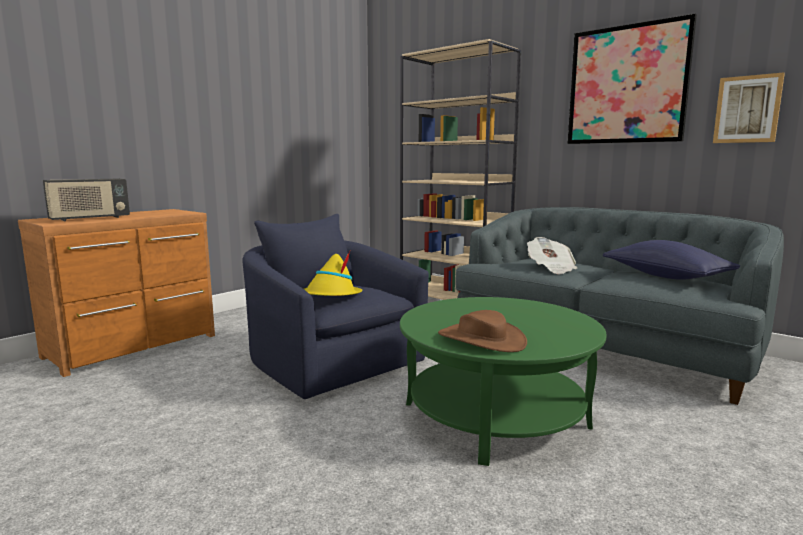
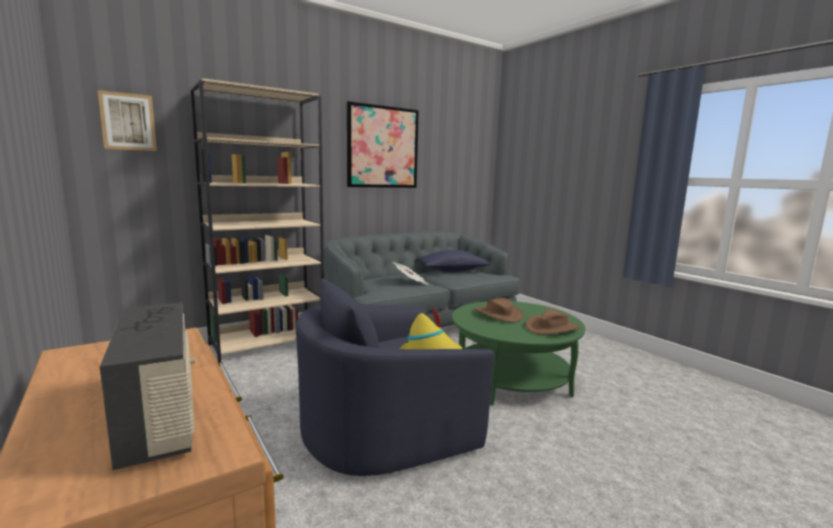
camera: 75 degrees left, 0 degrees up
picture [713,72,785,143] -> picture moved to [98,90,157,151]
none -> brown hat [475,298,524,322]

